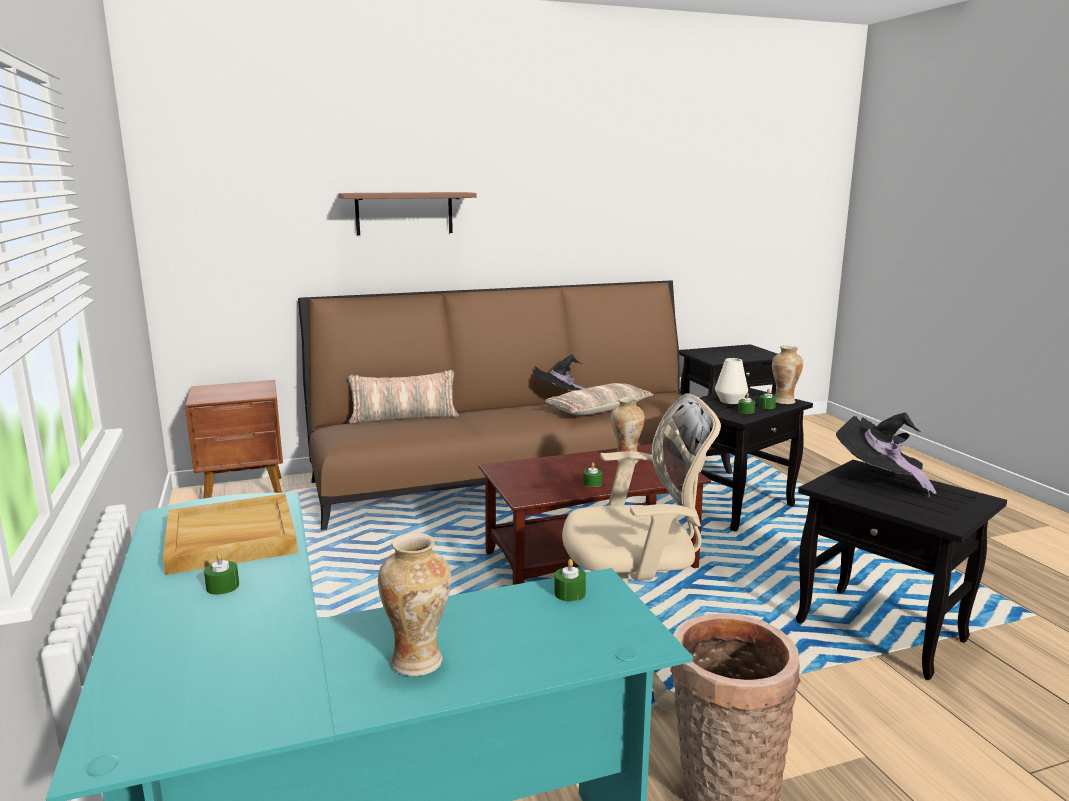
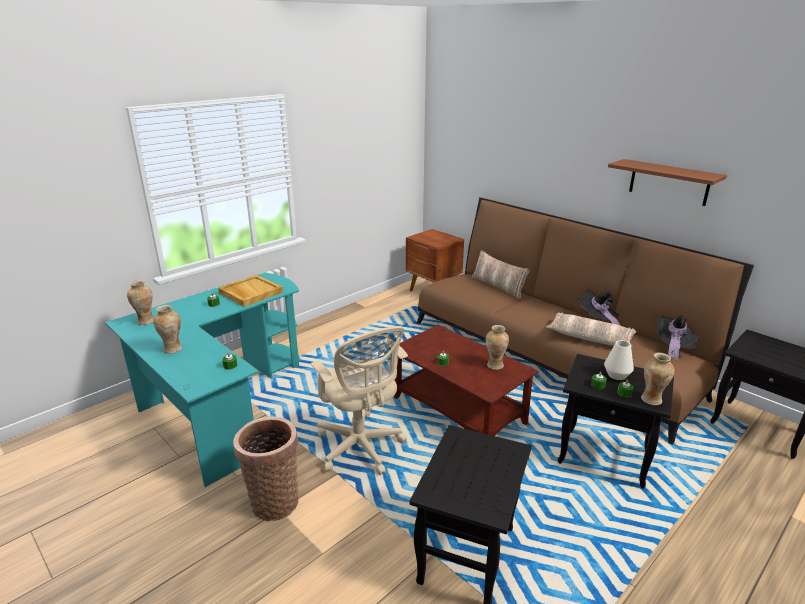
camera: 65 degrees right, 10 degrees up
brown shelf [338,192,477,235] -> brown shelf moved to [608,159,727,206]
black hat [836,413,937,497] -> black hat moved to [657,315,699,360]
none -> vase [127,280,154,325]

